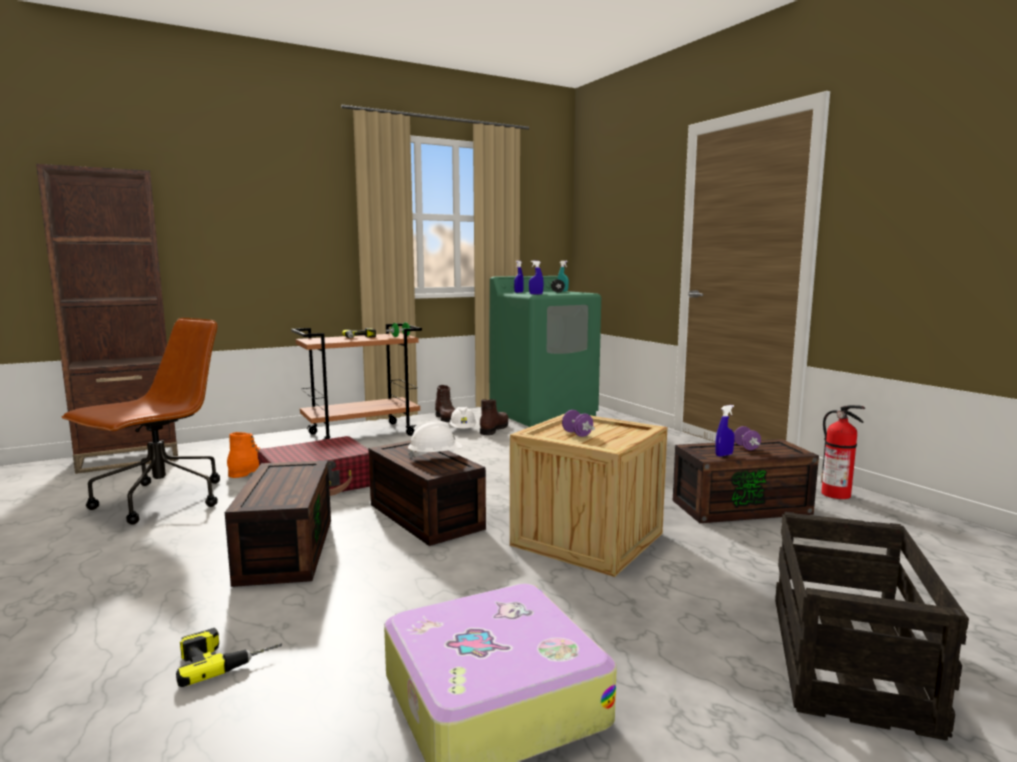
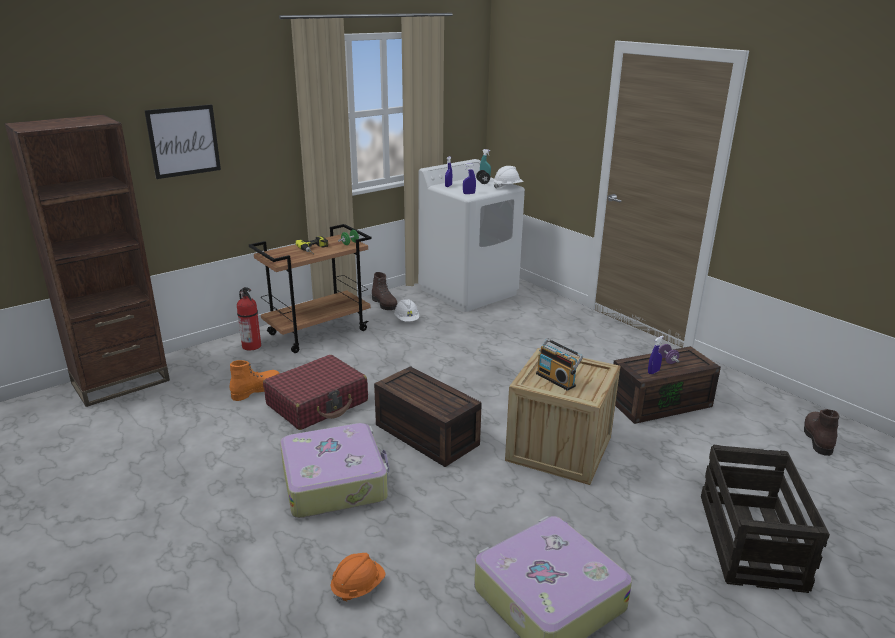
camera: 10 degrees left, 15 degrees up
brown office chair [61,318,220,525] -> none
power drill [176,628,282,687] -> orange hard hat [331,553,386,603]
brown storage box [225,460,331,587] -> suitcase [280,423,389,518]
white hard hat [408,420,462,460] -> white hard hat moved to [493,166,524,189]
brown boot [480,399,509,435] -> brown boot moved to [804,409,840,456]
green washing machine [489,276,601,427] -> white washing machine [418,159,525,312]
purple dumbbell [562,410,595,437] -> radio [536,338,583,391]
fire extinguisher [821,405,865,499] -> fire extinguisher moved to [237,287,261,351]
none -> picture [144,104,221,179]

